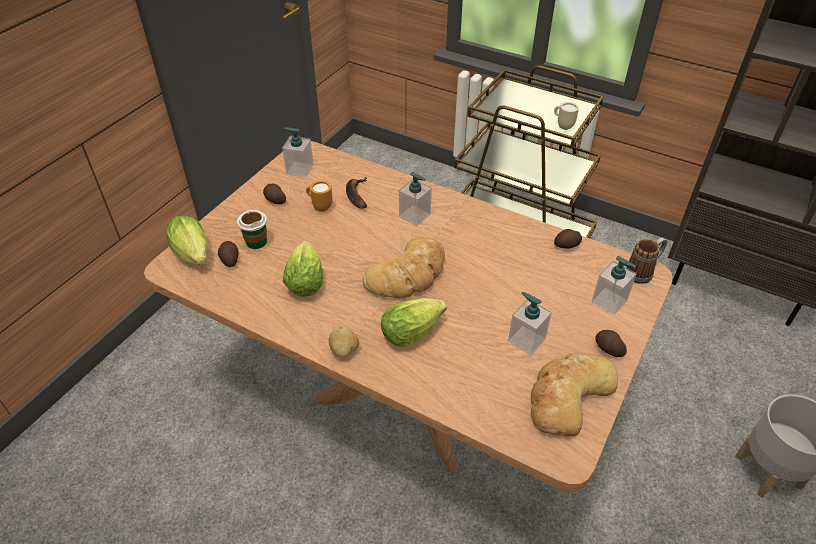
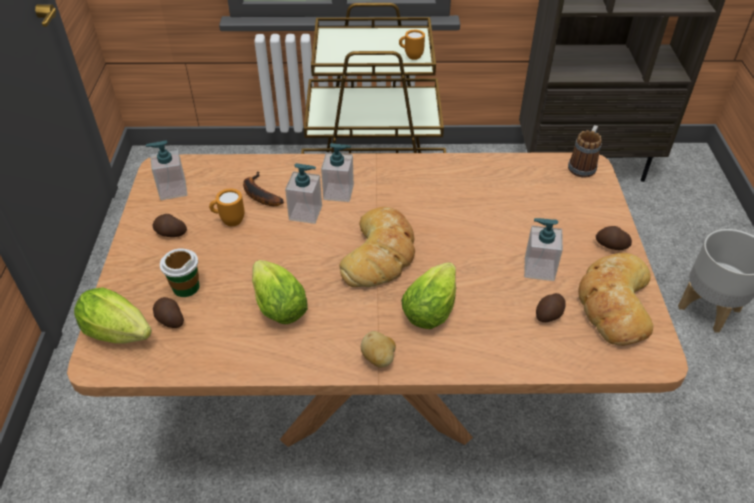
camera: 30 degrees left, 0 degrees up
beige mug [554,102,579,130] -> orange mug [399,30,425,60]
potato [554,229,582,249] -> potato moved to [536,293,566,322]
soap dispenser [592,256,637,314] -> soap dispenser moved to [285,163,322,224]

